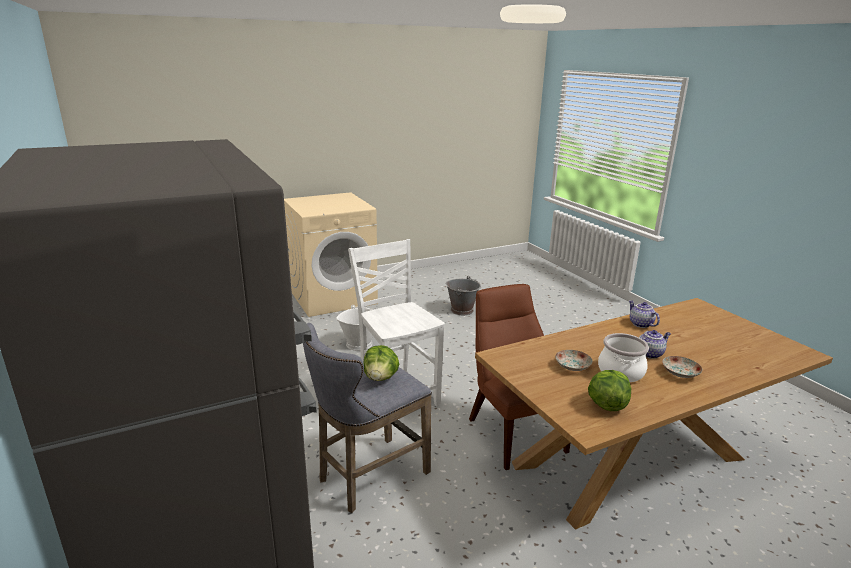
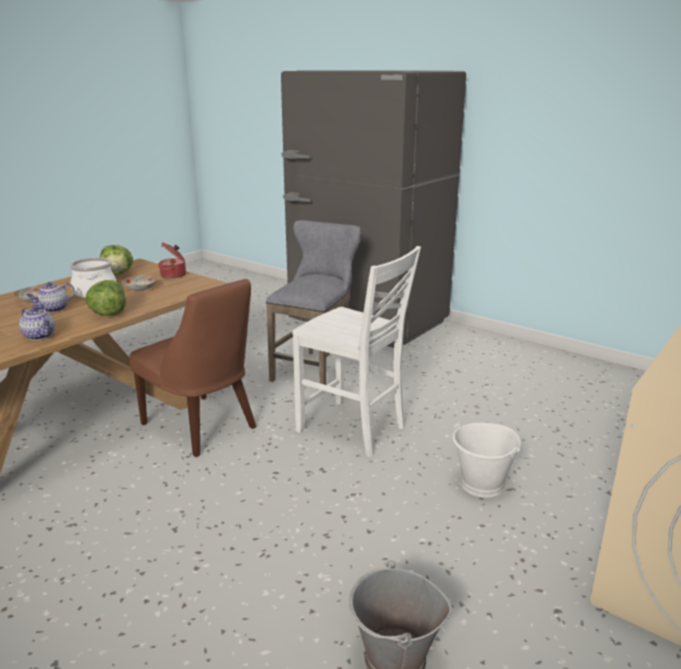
camera: 155 degrees right, 0 degrees up
lettuce [363,345,399,381] -> lettuce moved to [86,280,126,316]
none -> cooking pot [159,242,186,279]

